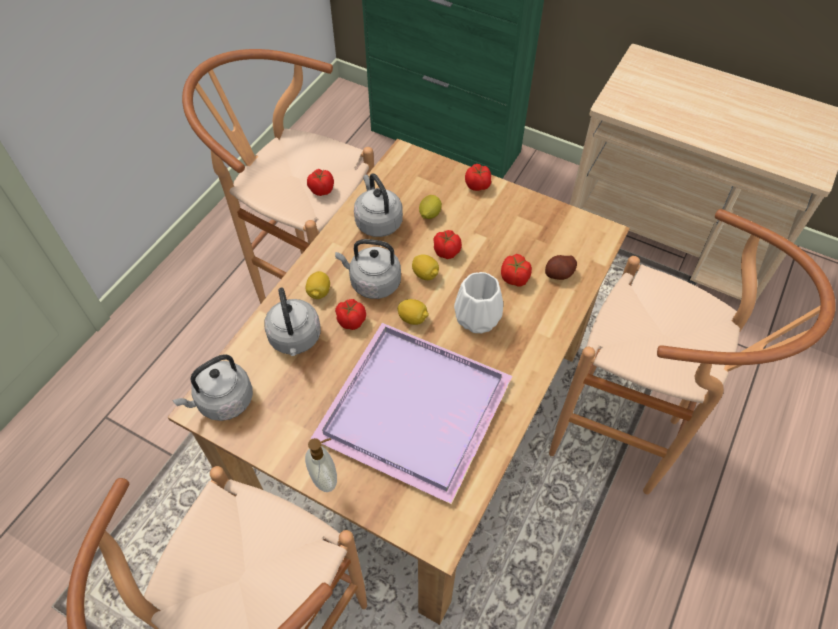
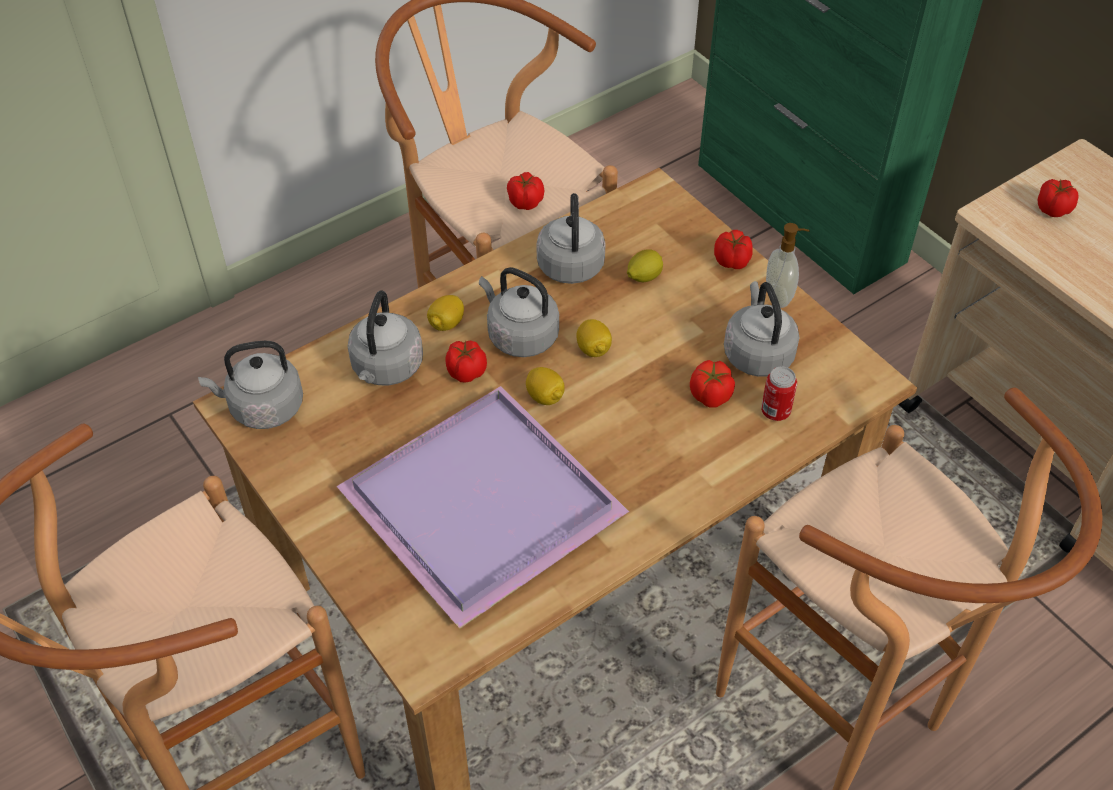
camera: 25 degrees right, 5 degrees down
soap dispenser [305,438,337,492] -> soap dispenser moved to [766,223,810,308]
tomato [433,230,462,259] -> tomato moved to [1038,179,1079,217]
white vase [454,272,503,333] -> none
potato [545,255,577,280] -> can [761,366,797,421]
none -> grey kettle [724,281,800,377]

